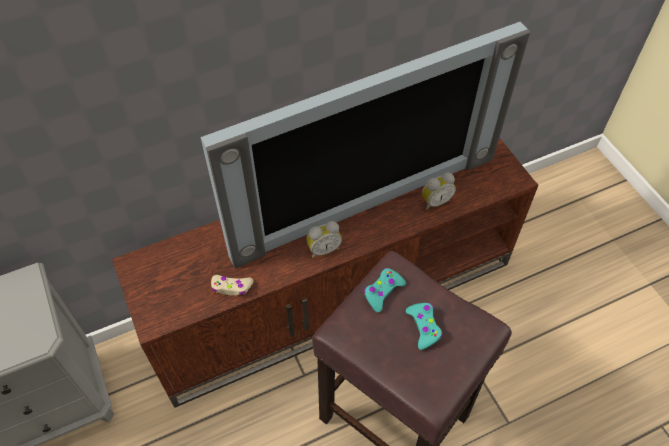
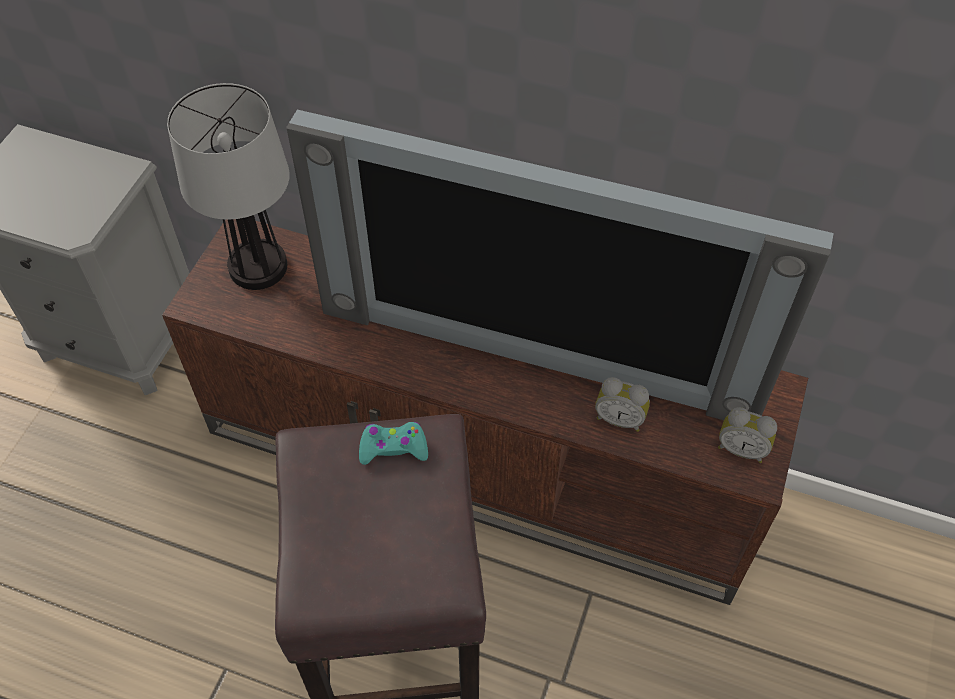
camera: 45 degrees right, 0 degrees up
beige game controller [211,275,254,295] -> none
alarm clock [306,221,342,258] -> alarm clock moved to [718,407,777,463]
turquoise game controller [406,303,442,350] -> none
none -> table lamp [167,83,290,290]

